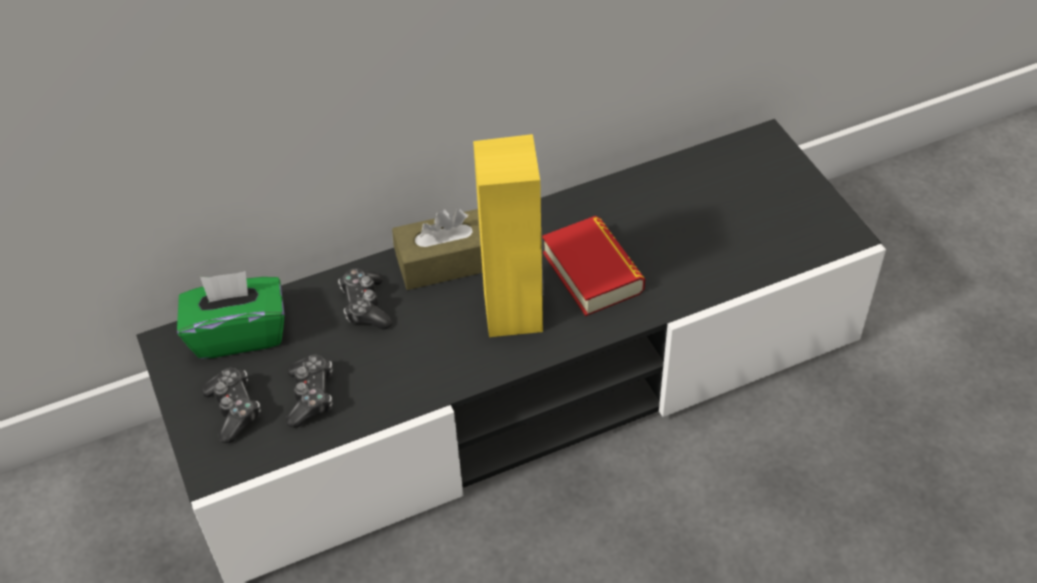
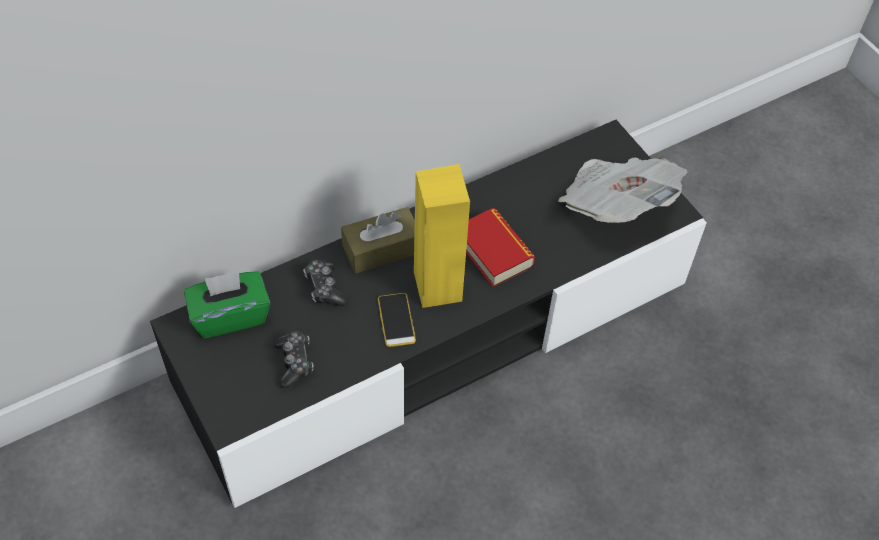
camera: 10 degrees left, 5 degrees up
game controller [201,368,261,443] -> none
none -> phone [378,293,416,347]
none -> newspaper [558,157,687,223]

